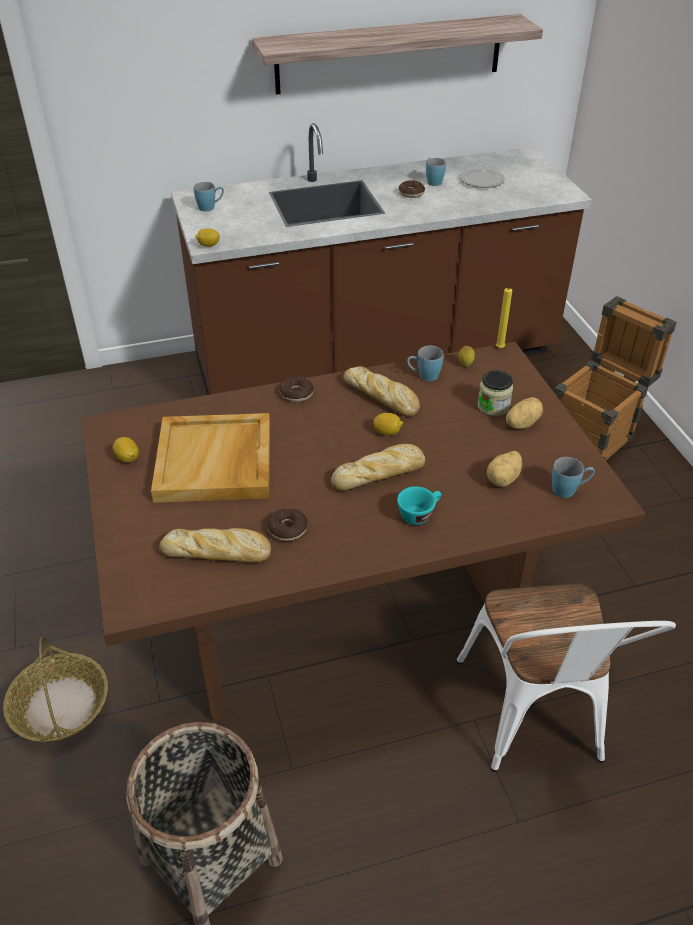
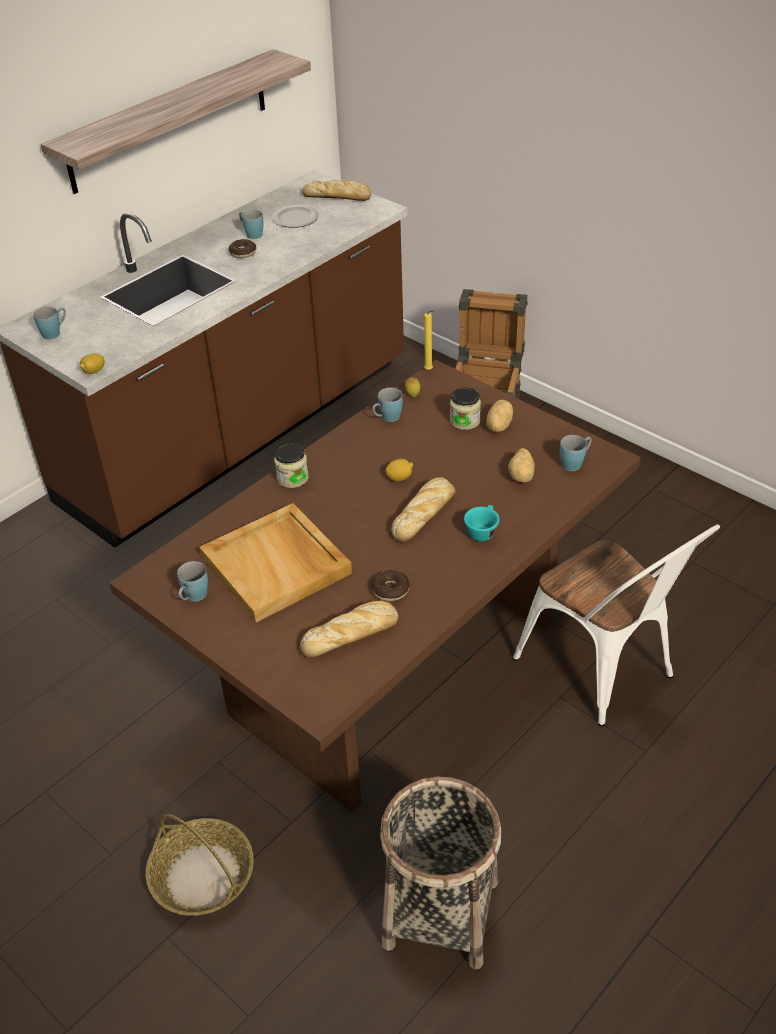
camera: 30 degrees left, 0 degrees up
lemon [113,437,139,463] -> blue mug [177,561,208,602]
donut [280,377,314,402] -> jar [274,443,309,488]
bread [343,366,420,417] -> bread moved to [302,180,371,201]

